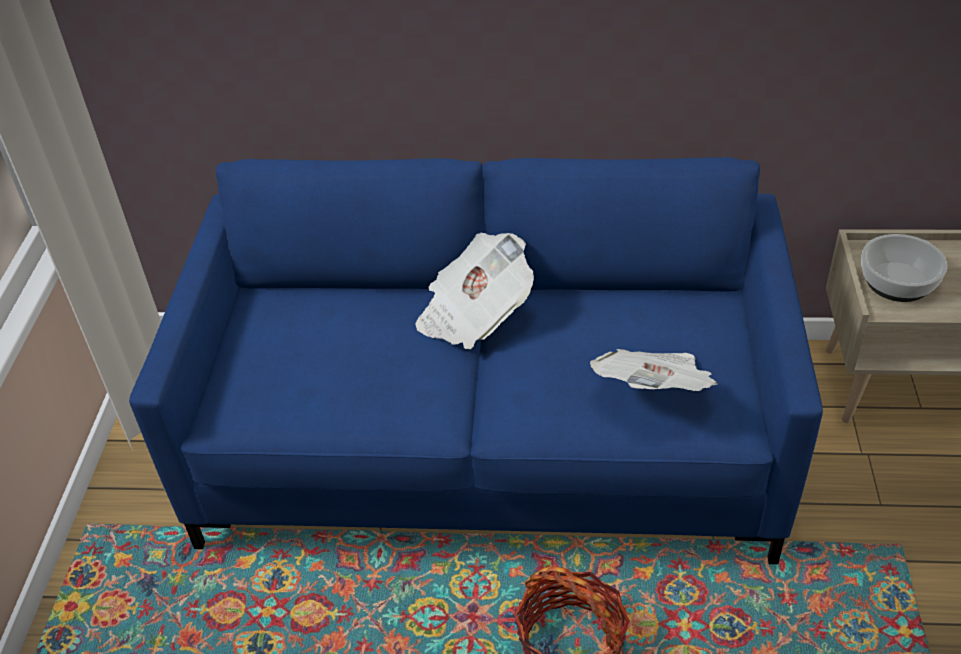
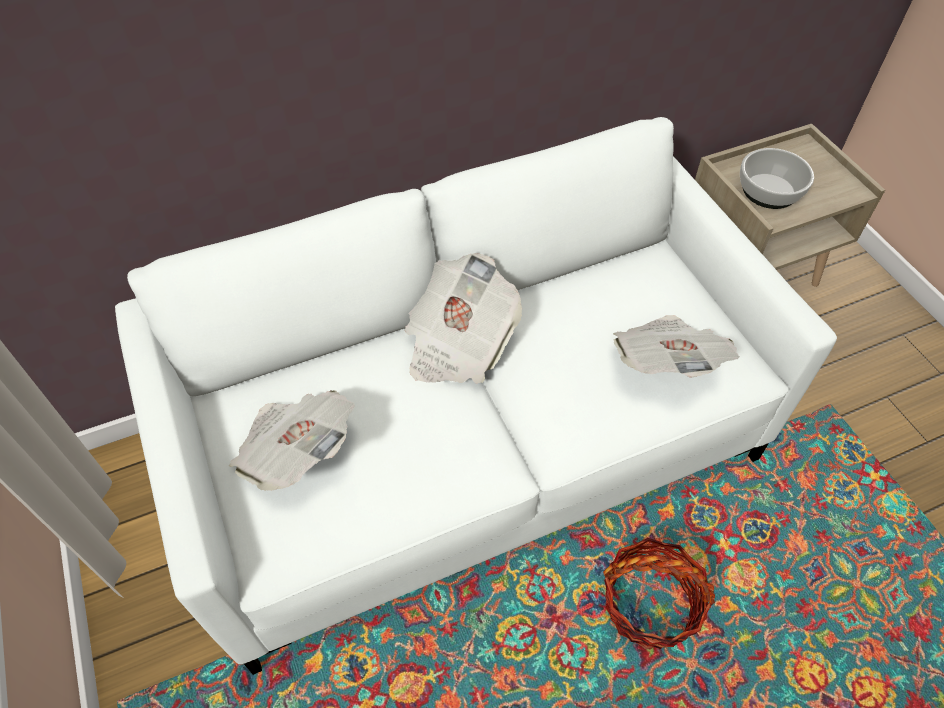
camera: 30 degrees left, 10 degrees up
blue sofa [129,157,823,564] -> white sofa [115,117,837,675]
none -> newspaper [229,390,355,491]

